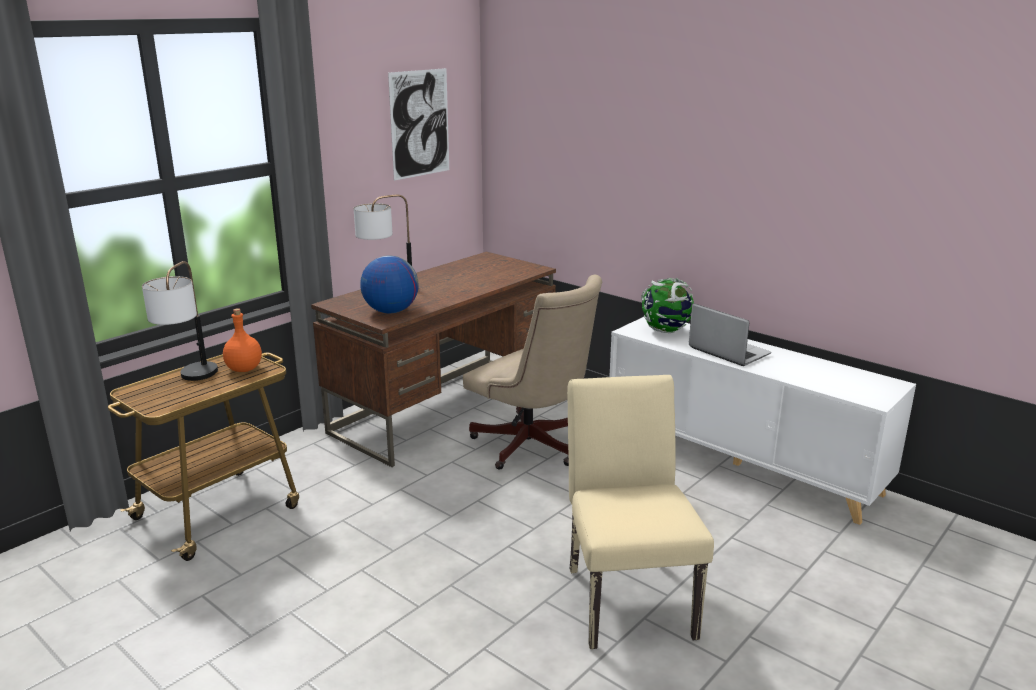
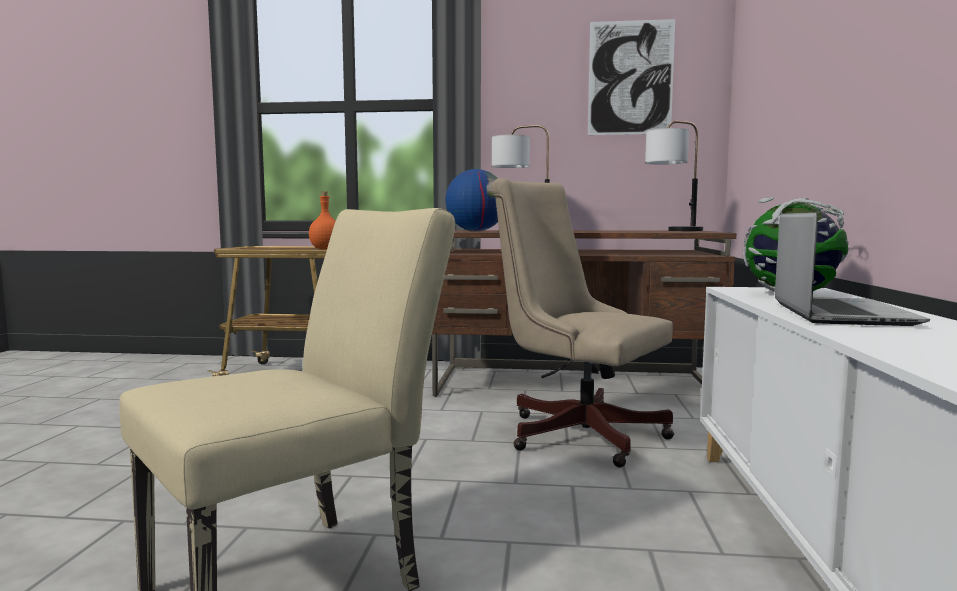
camera: 55 degrees right, 15 degrees down
table lamp [142,261,218,381] -> table lamp moved to [645,121,703,231]
beige office chair [463,275,602,470] -> beige office chair turned 120 degrees clockwise [492,178,674,467]

